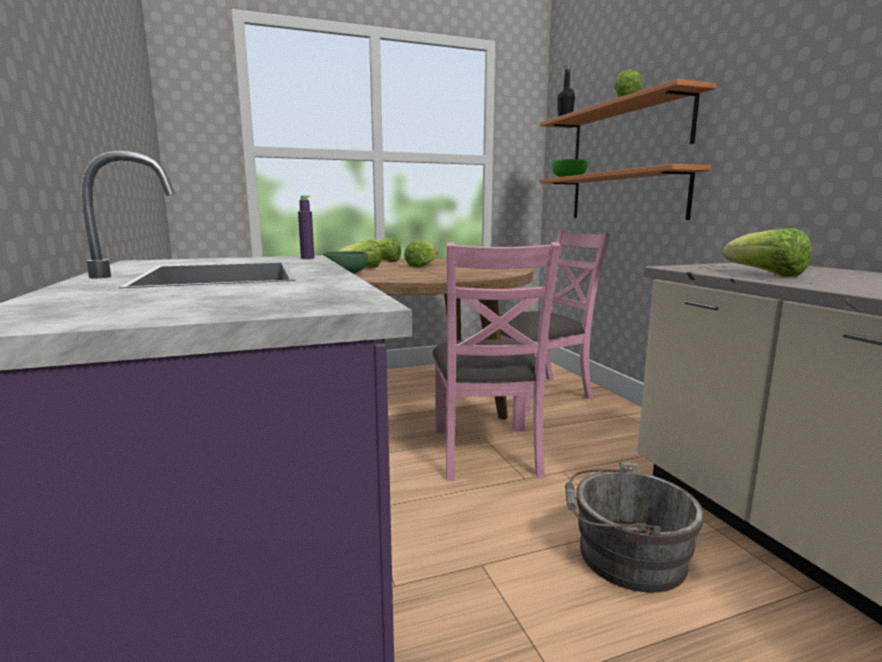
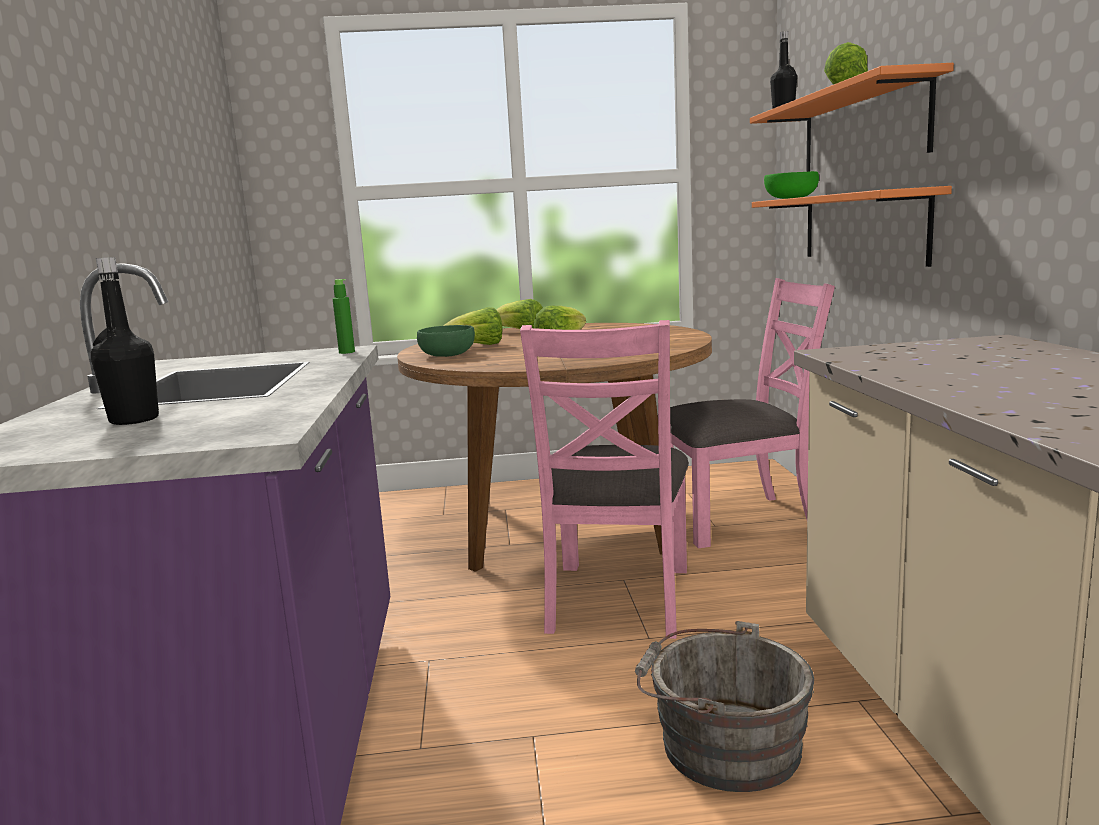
camera: 15 degrees right, 0 degrees up
purple bottle [298,195,314,259] -> green bottle [333,279,355,354]
lettuce [723,228,812,276] -> none
none -> black bottle [91,257,159,425]

